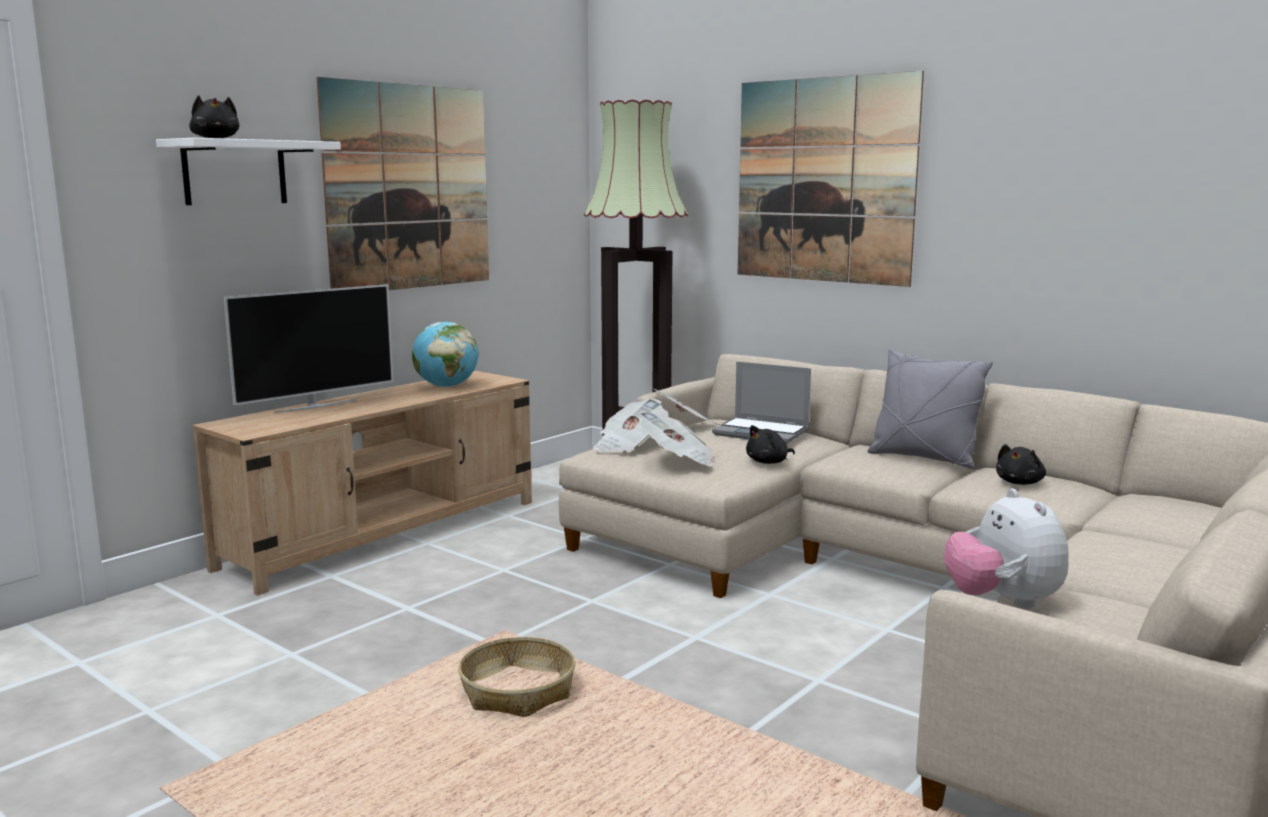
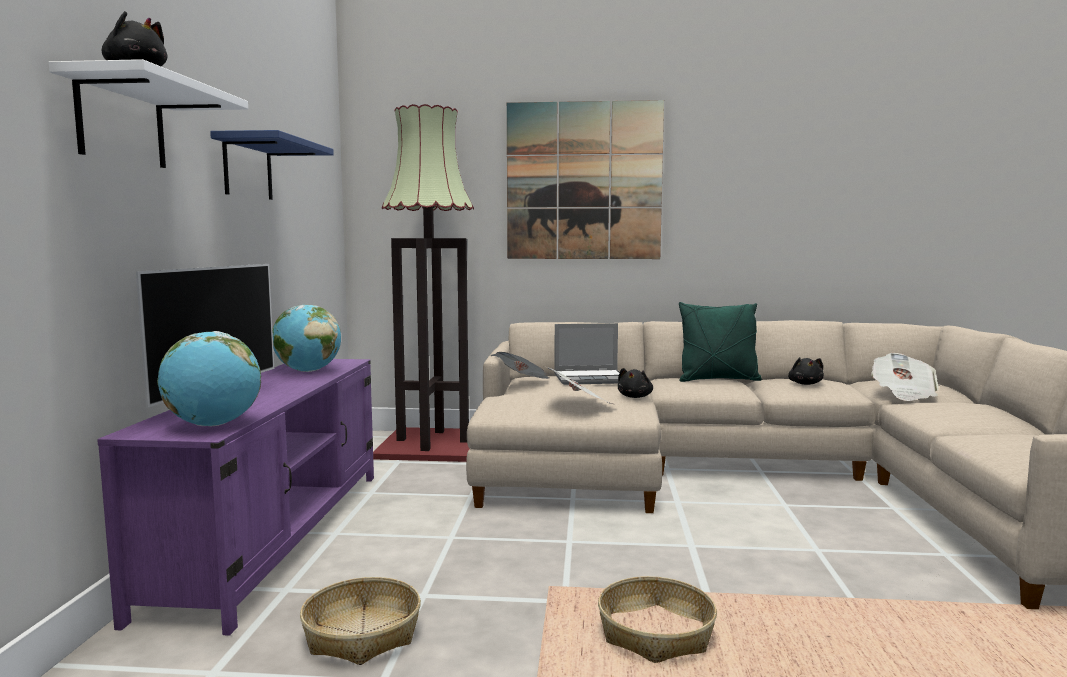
camera: 35 degrees left, 5 degrees down
beige tv stand [193,371,532,596] -> purple tv stand [97,359,374,636]
picture [316,77,489,290] -> blue shelf [210,130,334,200]
newspaper [593,399,669,453] -> newspaper moved to [871,353,938,401]
grey pillow [867,349,993,468] -> green pillow [679,302,762,382]
plush toy [944,488,1069,609] -> none
none -> globe [157,331,261,426]
none -> basket [300,577,421,665]

